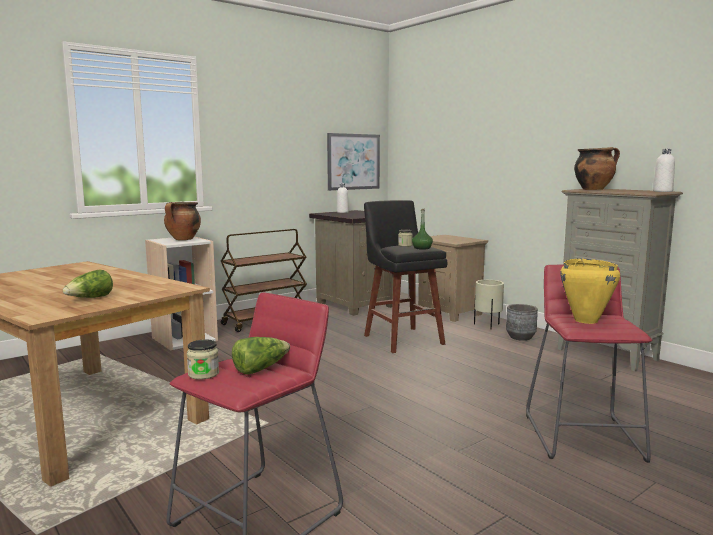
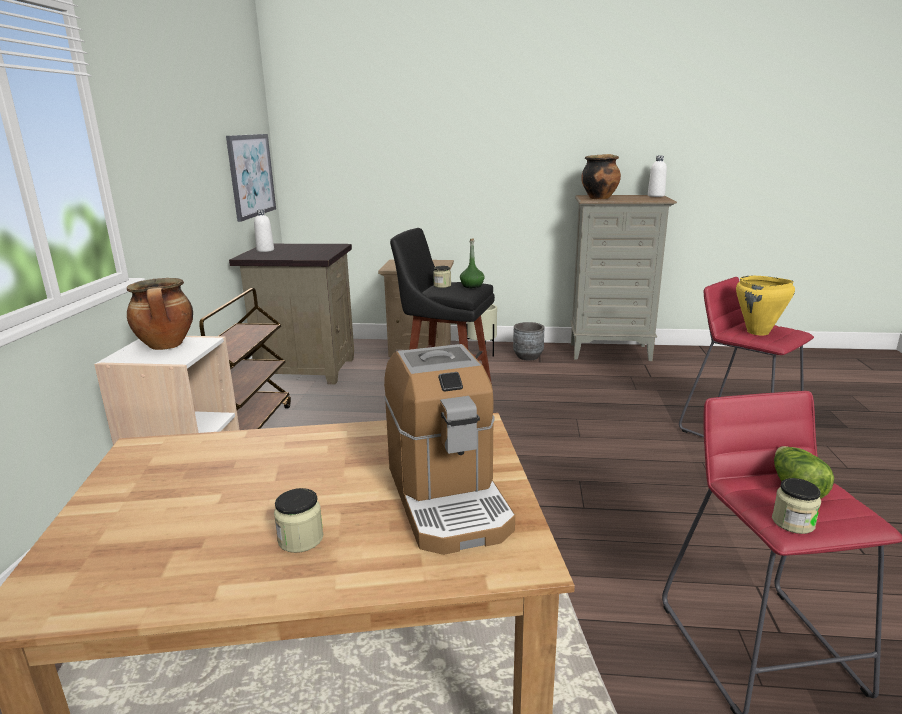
camera: 45 degrees left, 10 degrees up
lettuce [63,269,113,298] -> coffee machine [384,344,515,555]
none -> jar [274,488,323,553]

